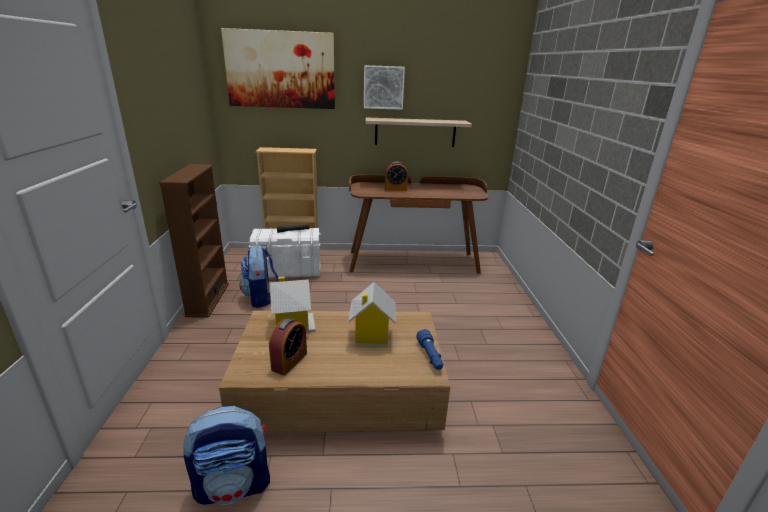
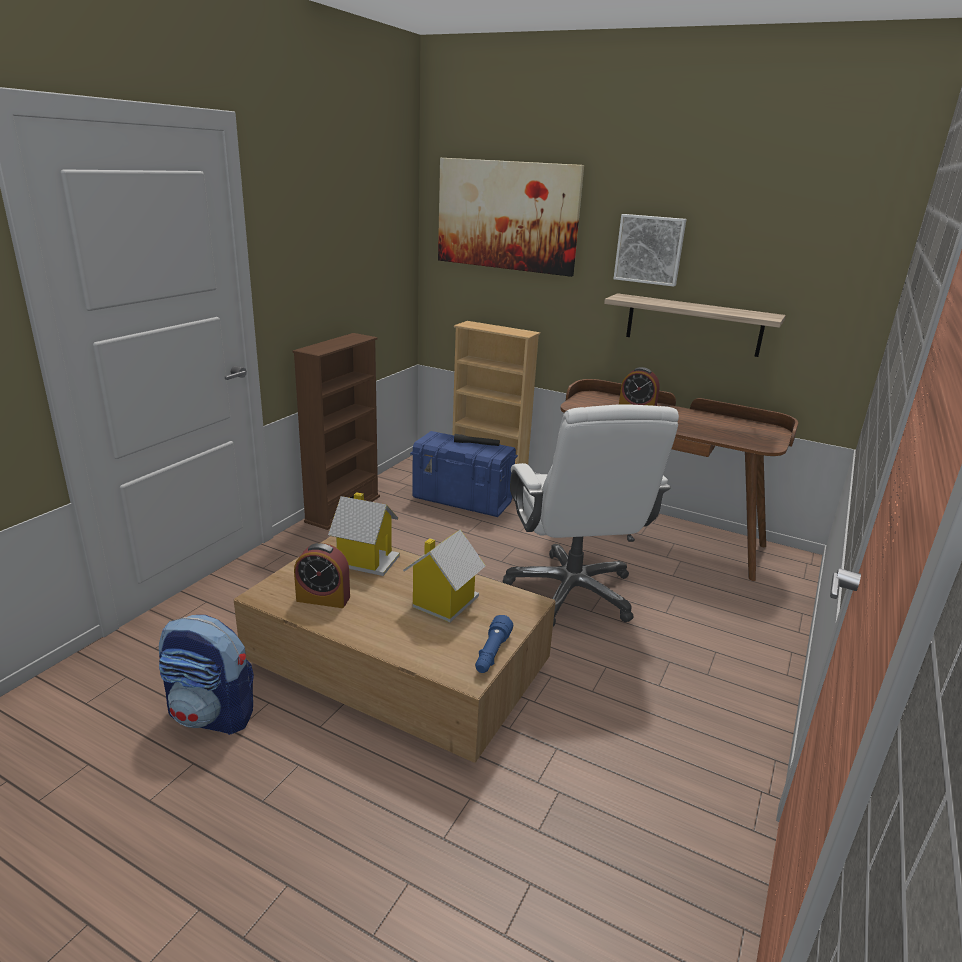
camera: 30 degrees right, 0 degrees up
backpack [239,246,278,308] -> none
white storage box [249,228,320,278] -> blue storage box [410,431,518,517]
alarm clock [269,318,307,375] -> alarm clock turned 45 degrees clockwise [294,543,350,608]
none -> white office chair [503,404,679,627]

